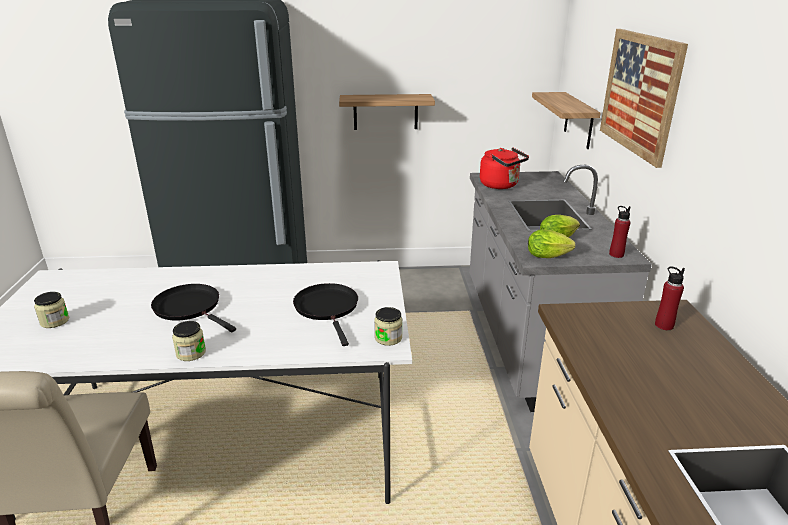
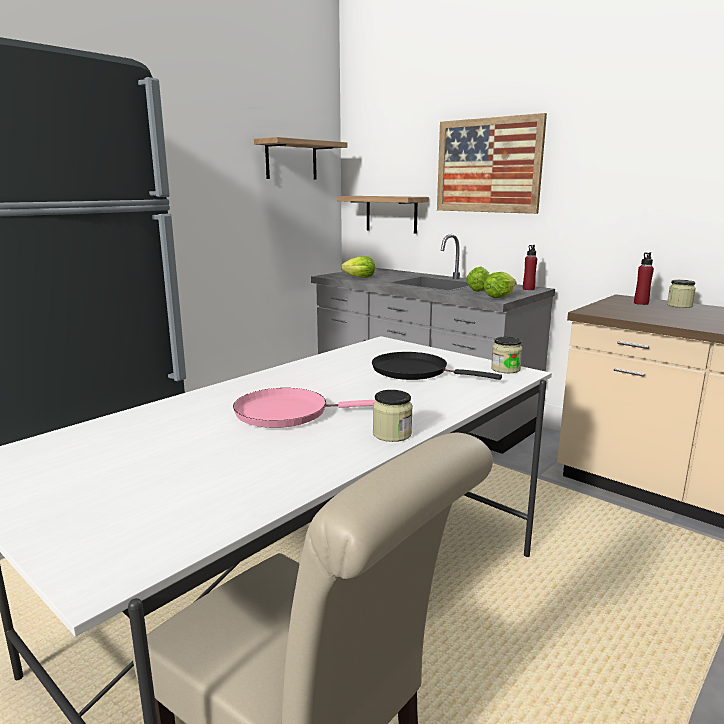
camera: 45 degrees left, 10 degrees down
jar [34,292,69,328] -> jar moved to [667,280,696,308]
black frying pan [151,284,236,332] -> pink frying pan [233,388,376,428]
shelf [339,94,435,130] -> shelf moved to [254,137,348,179]
red kettle [480,147,529,189] -> lettuce [341,256,375,278]

